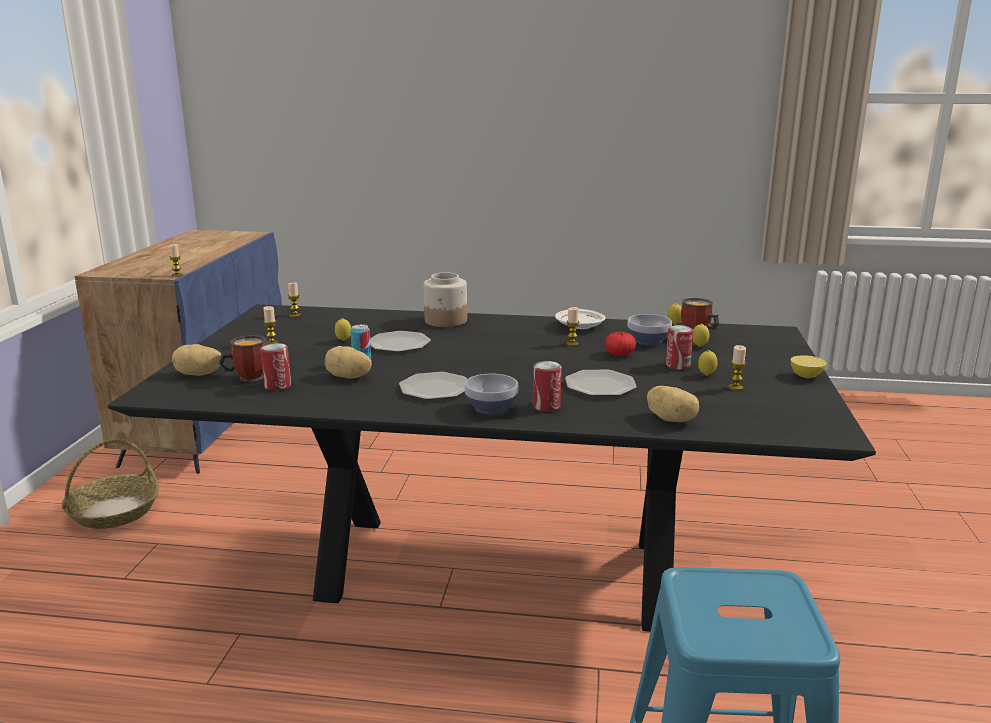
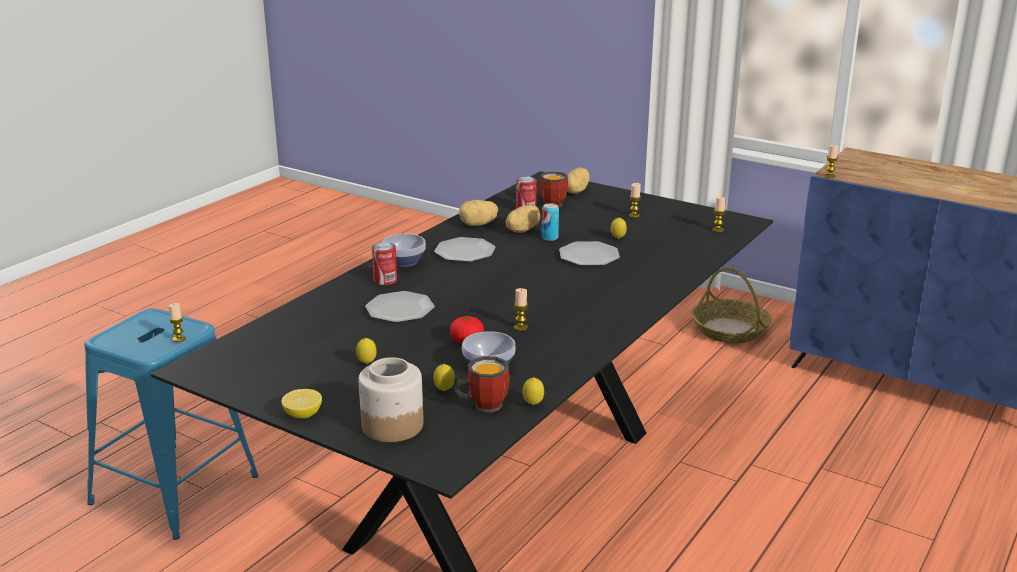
camera: 115 degrees right, 5 degrees up
jar [424,272,467,327] -> jar moved to [358,357,423,442]
white plate [555,309,606,329] -> none
potato [647,386,699,422] -> potato moved to [459,200,498,226]
can [666,325,693,370] -> none
candle [728,345,746,390] -> candle moved to [169,303,186,342]

